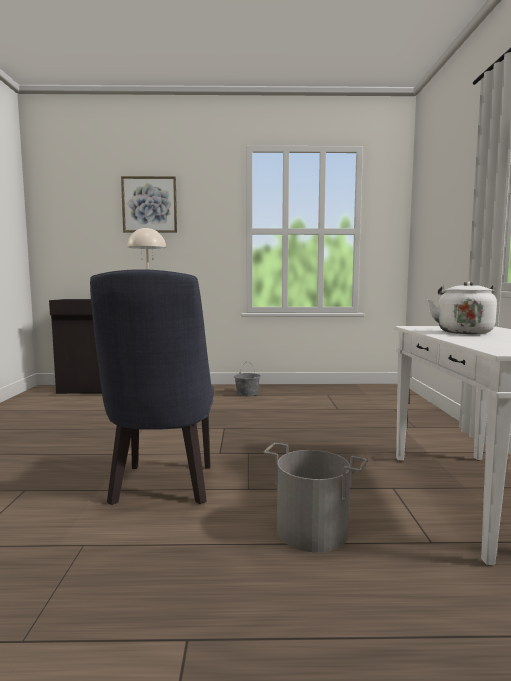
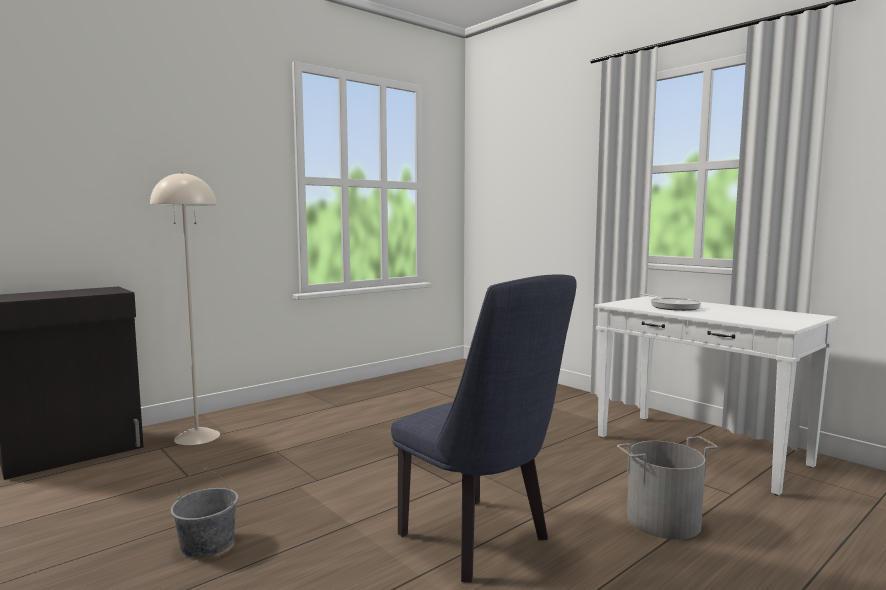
camera: 40 degrees left, 0 degrees up
picture [121,176,177,233] -> none
grey bucket [234,361,261,396] -> grey bucket moved to [171,468,239,558]
white kettle [427,281,497,334] -> frying pan [639,294,701,311]

